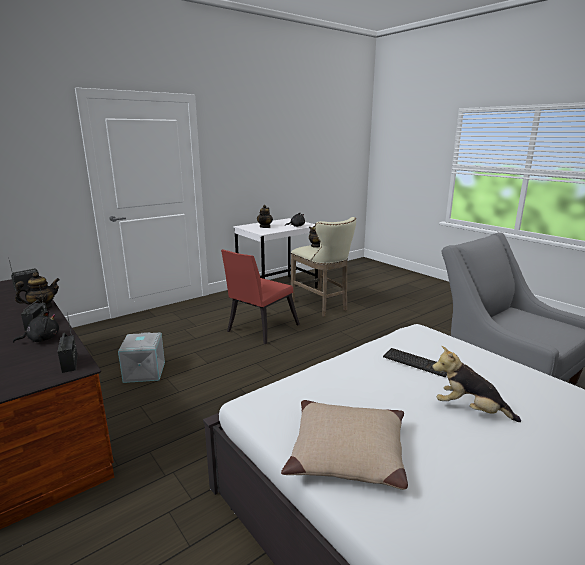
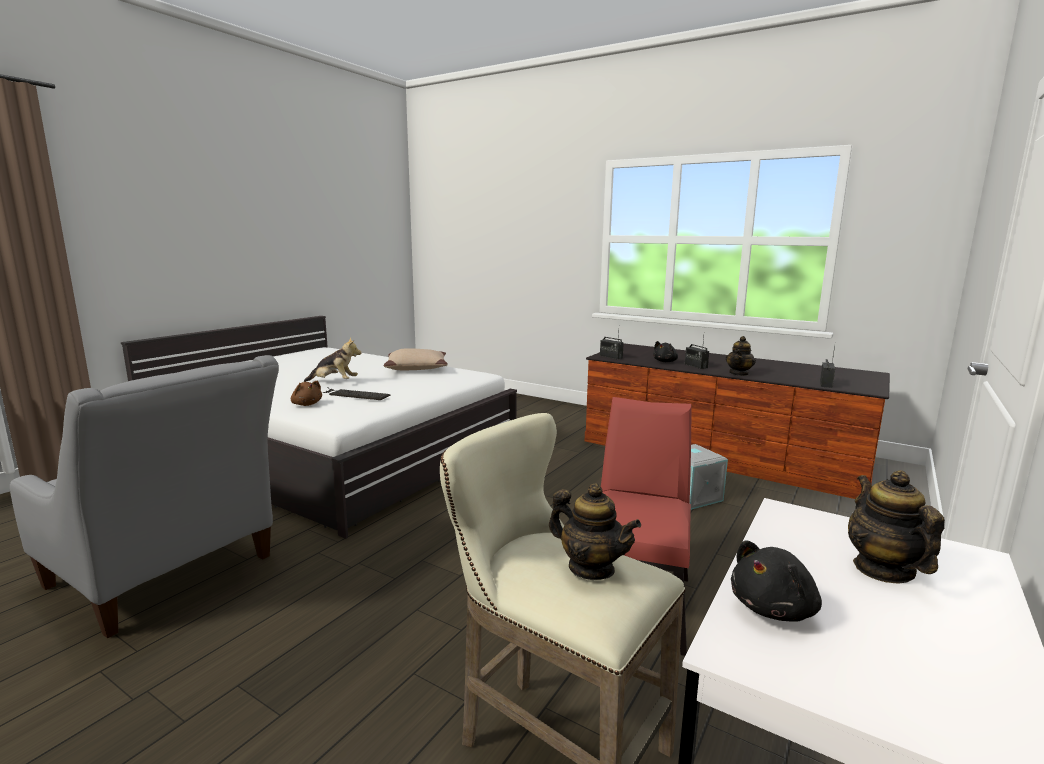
camera: 160 degrees right, 5 degrees down
none -> brown plush toy [291,381,322,406]

